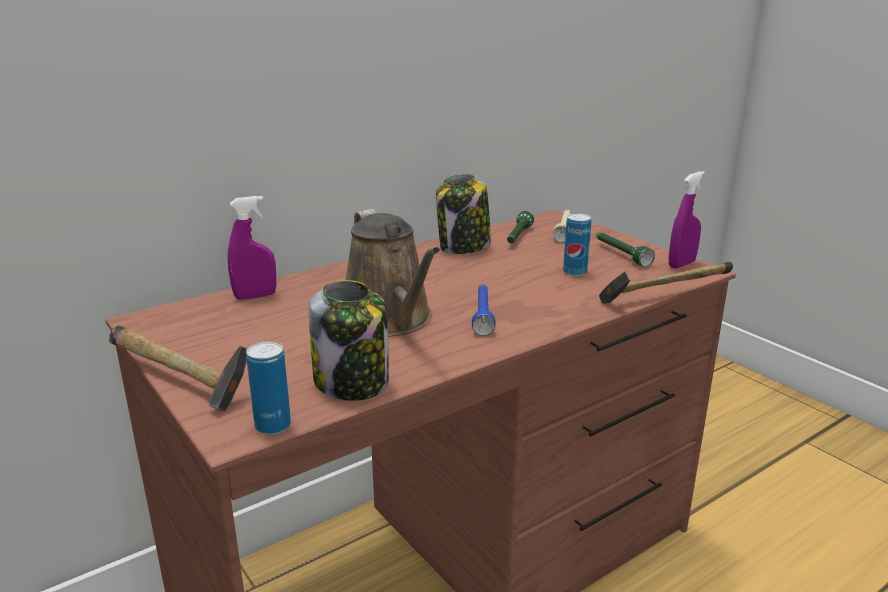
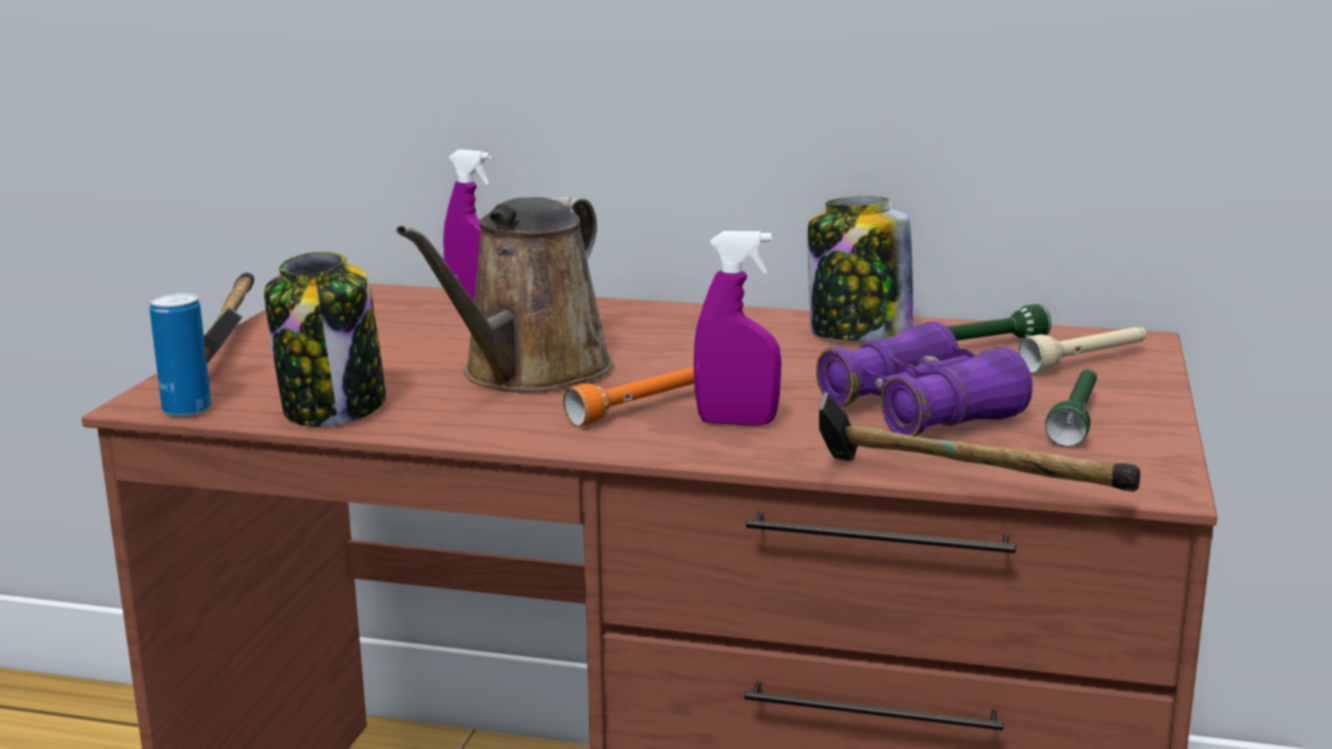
camera: 50 degrees right, 5 degrees down
blue flashlight [472,284,496,336] -> orange flashlight [563,367,694,426]
can [563,213,591,276] -> purple binoculars [816,322,1033,437]
purple spray bottle [669,171,705,269] -> purple spray bottle moved to [694,231,781,426]

